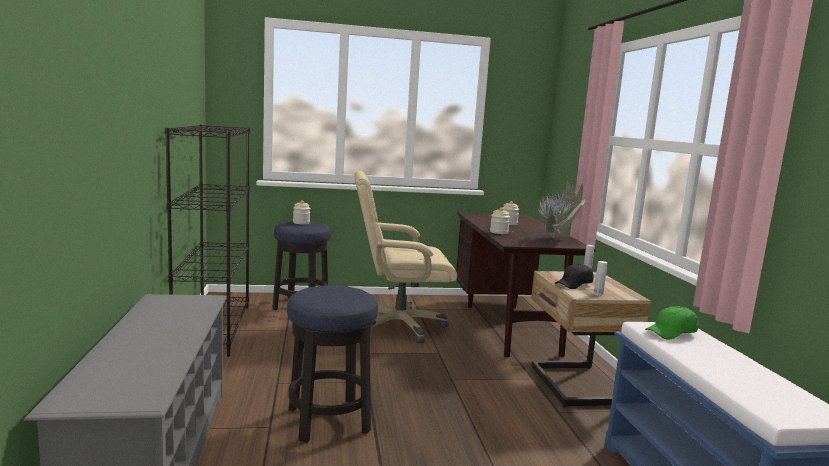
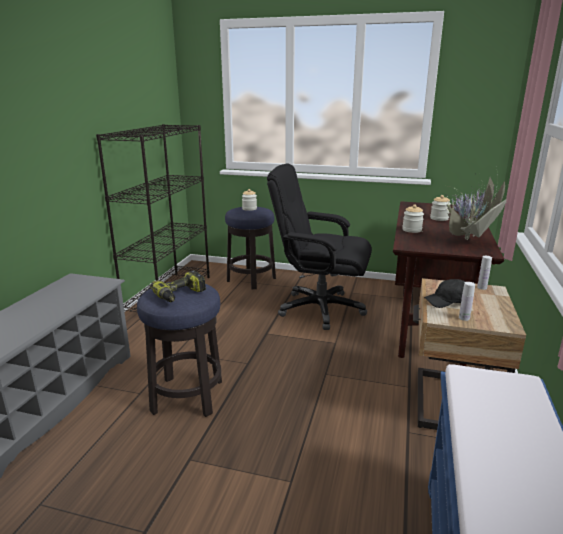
camera: 25 degrees right, 10 degrees up
beige office chair [355,171,457,343] -> black office chair [267,163,372,330]
green cap [645,306,699,340] -> none
none -> power drill [150,271,206,302]

